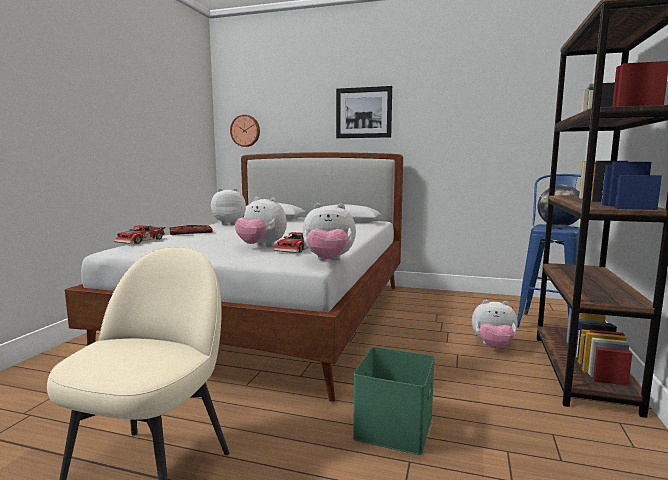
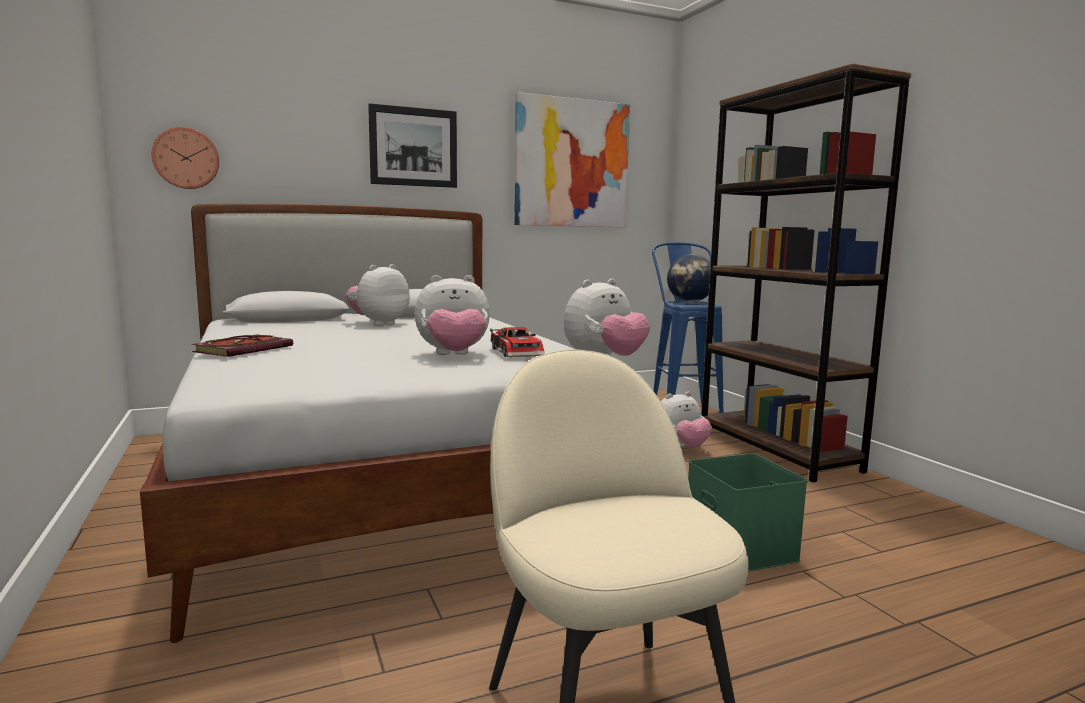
camera: 40 degrees left, 0 degrees up
toy car [114,225,166,244] -> none
plush toy [211,188,246,225] -> plush toy moved to [346,264,410,326]
none -> picture [514,92,630,227]

